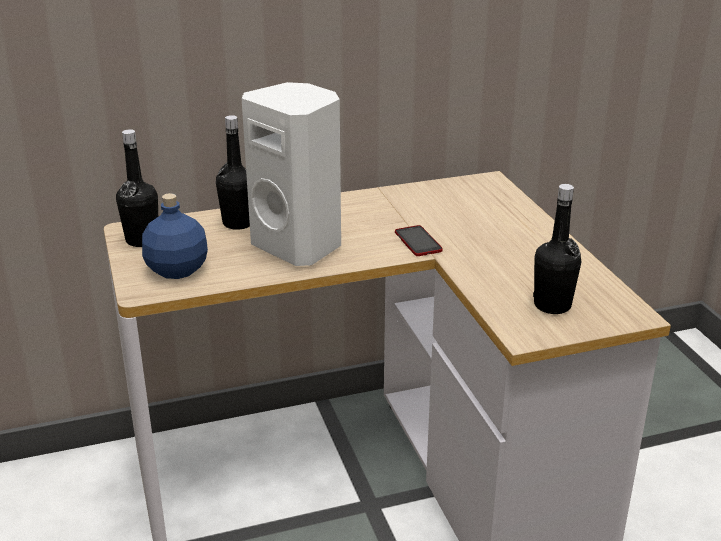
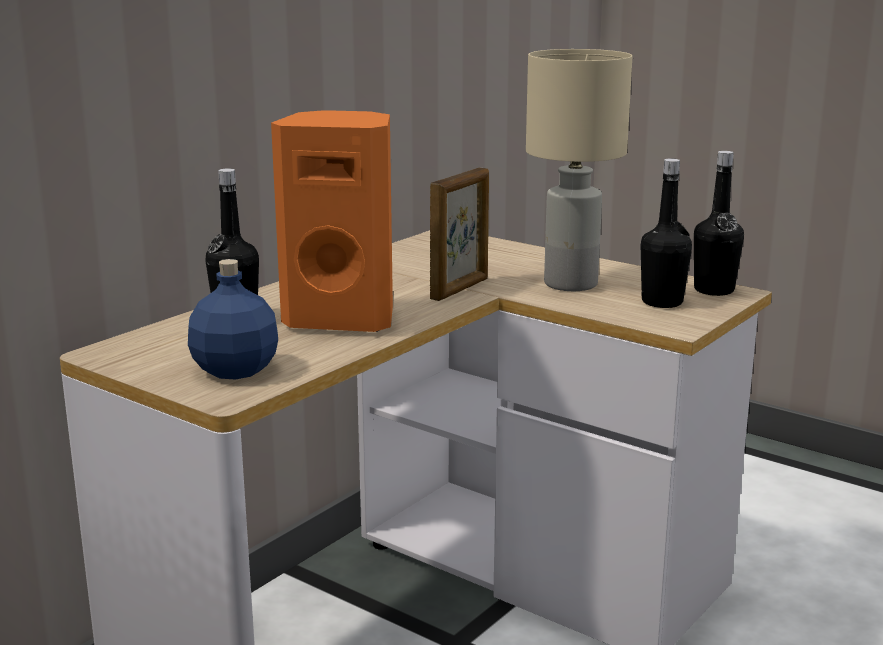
camera: 35 degrees left, 10 degrees down
black bottle [116,129,158,247] -> black bottle moved to [694,151,744,296]
white speaker [242,82,341,266] -> orange speaker [271,110,393,332]
phone [395,225,443,256] -> picture frame [430,168,489,301]
none -> beige table lamp [526,49,632,291]

